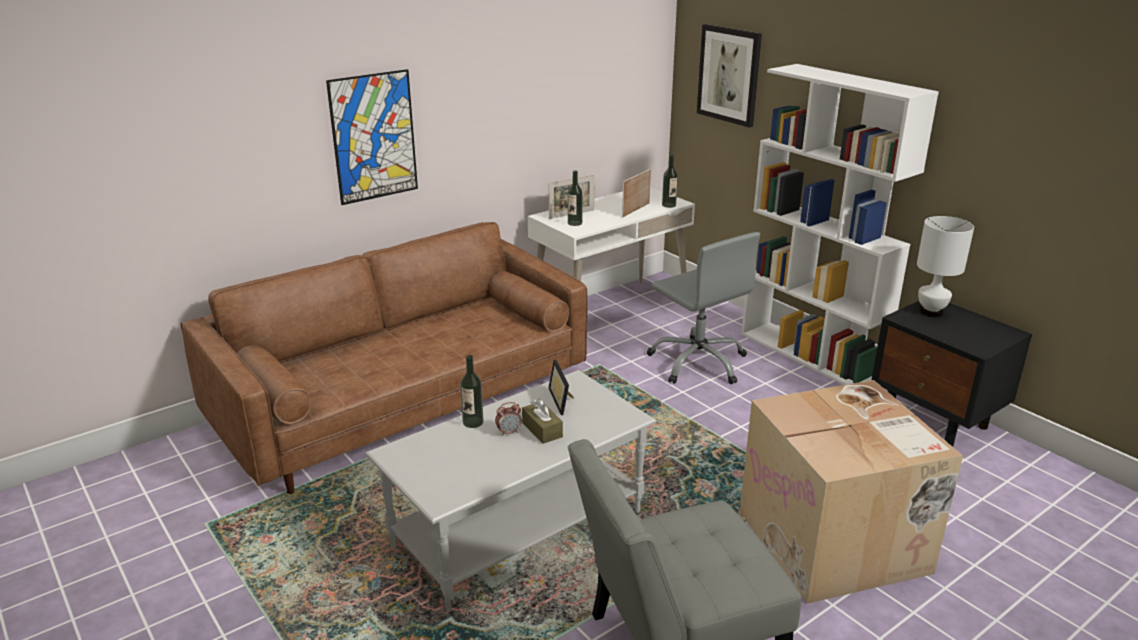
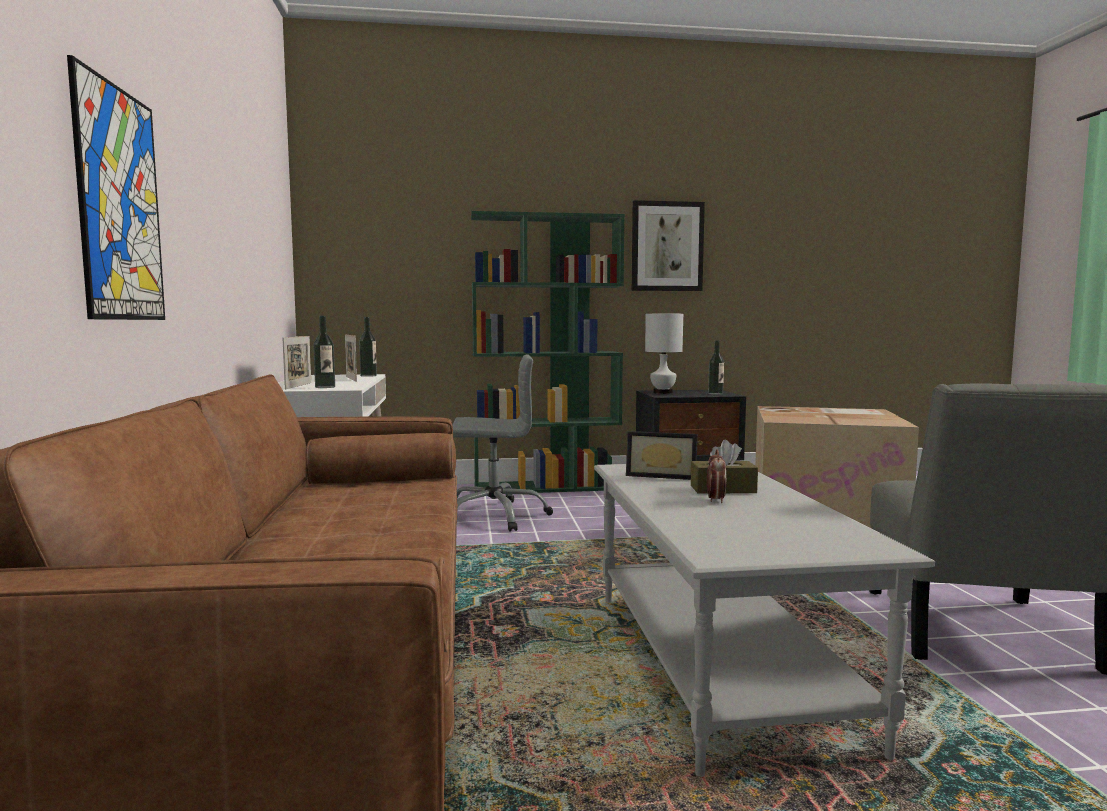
camera: 60 degrees left, 20 degrees down
bottle [460,355,484,428] -> bottle moved to [708,340,724,395]
picture [697,24,762,128] -> picture moved to [632,200,705,291]
white bookcase [741,64,939,385] -> green bookcase [471,211,625,493]

